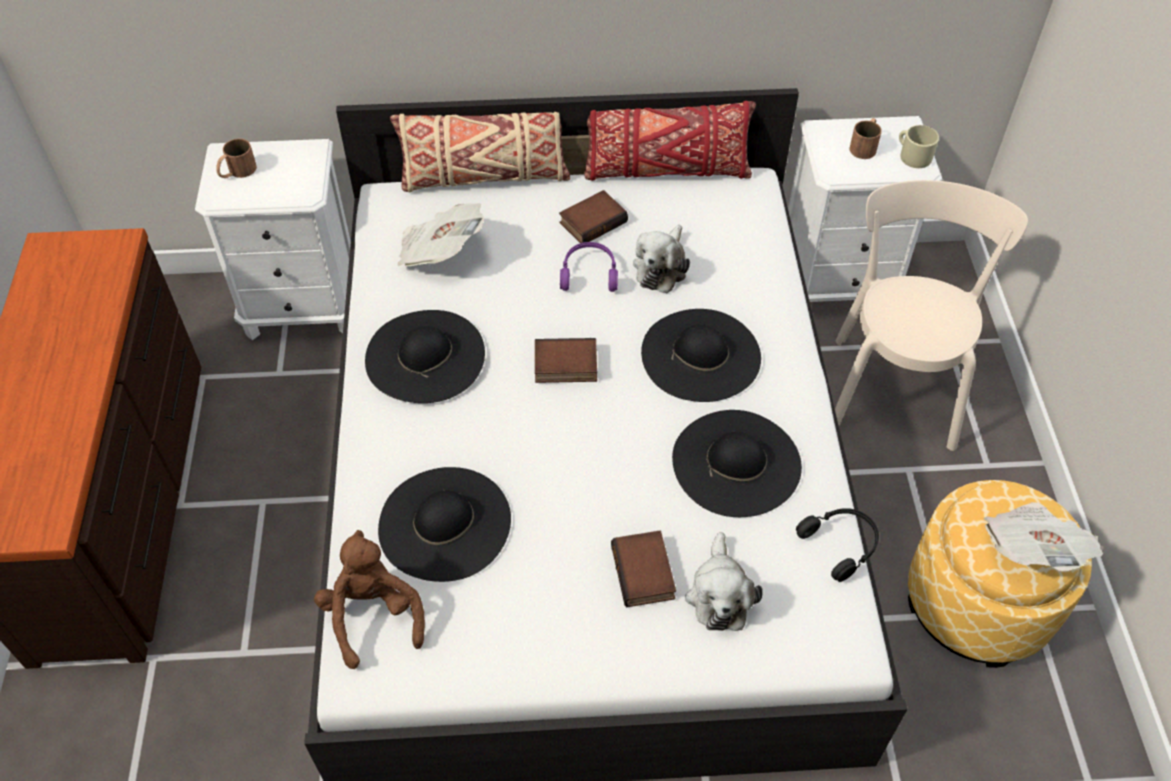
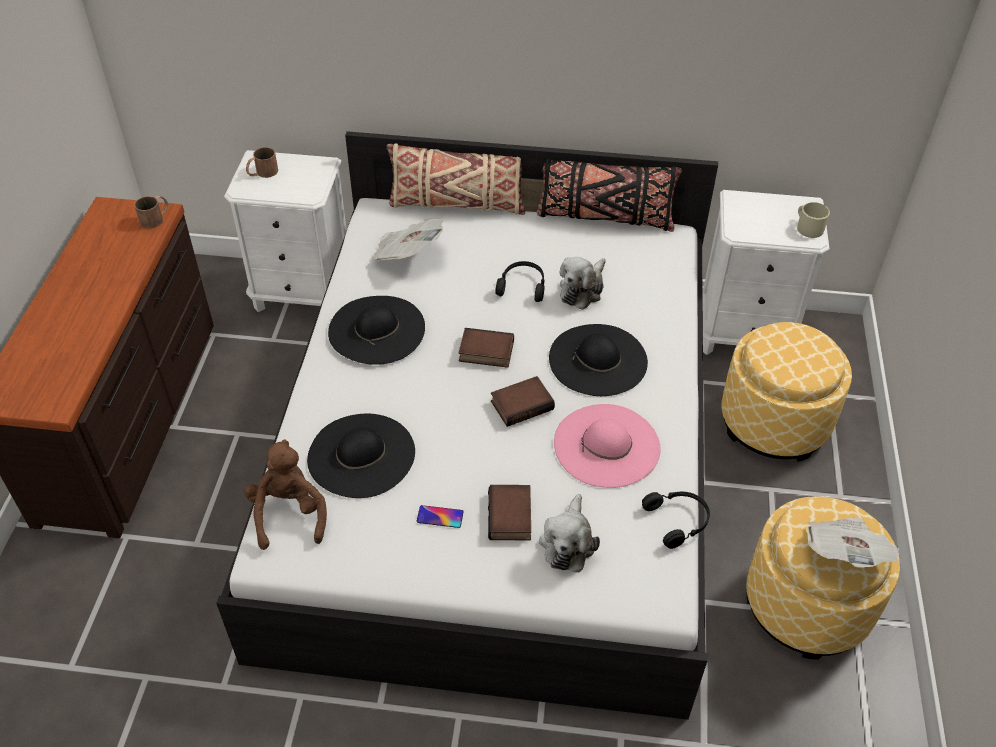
camera: 10 degrees right, 5 degrees down
book [559,190,628,243] -> book moved to [491,376,555,427]
purple headphones [560,242,618,292] -> black headphones [495,261,545,302]
red pillow [584,101,756,181] -> black pillow [537,159,682,232]
black hat [672,410,802,517] -> pink hat [554,404,661,488]
beige chair [835,180,1028,451] -> ottoman [722,322,852,462]
brown mug [850,118,882,159] -> brown mug moved to [134,195,168,229]
none -> phone [417,505,464,528]

